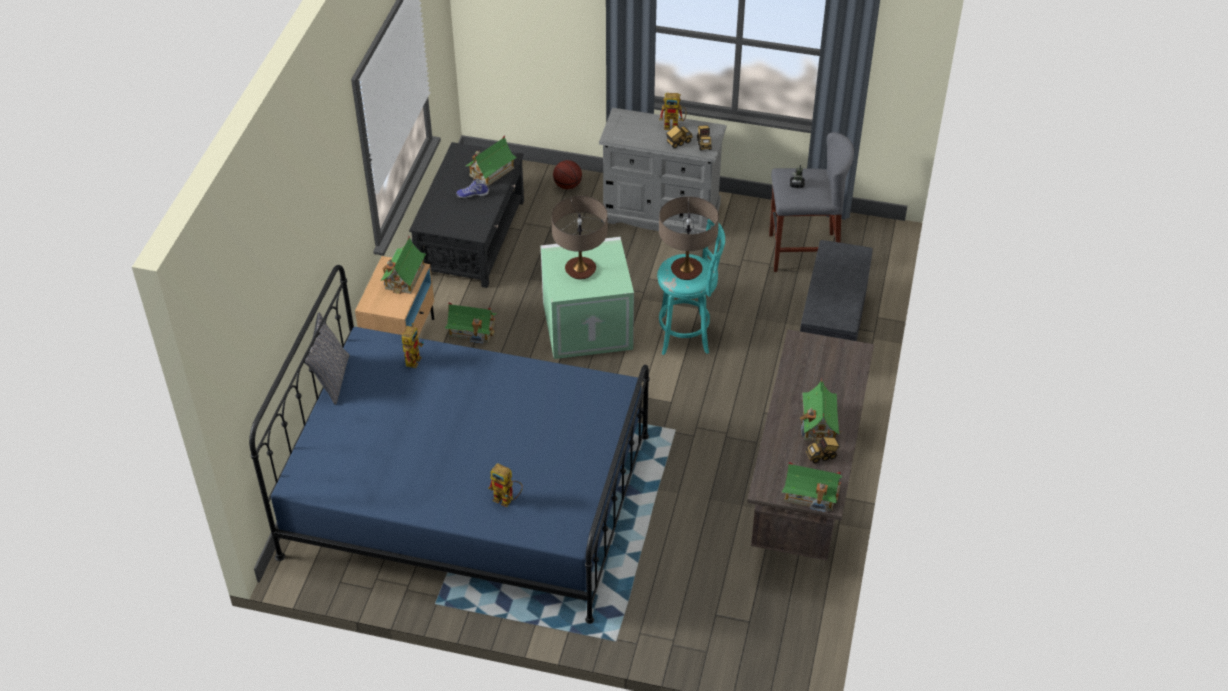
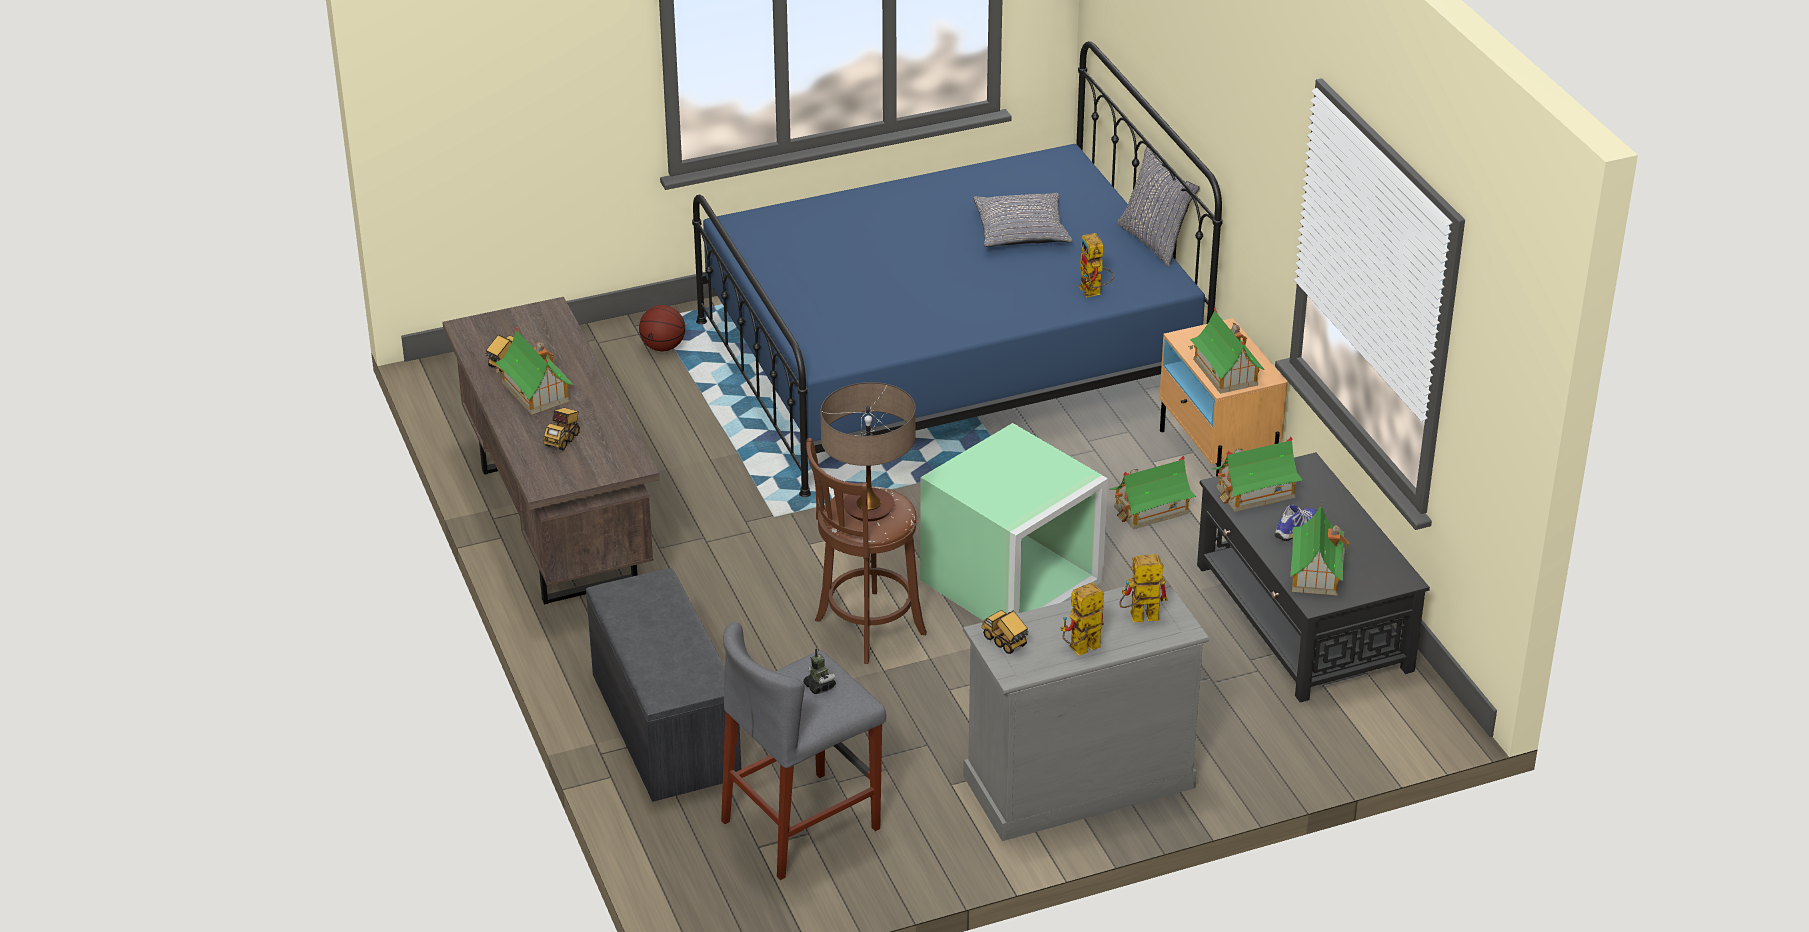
camera: 145 degrees right, 10 degrees down
toy robot [488,463,523,507] -> toy robot moved to [1119,554,1168,622]
table lamp [551,196,608,279] -> none
basketball [553,160,582,189] -> basketball moved to [639,305,685,351]
turquoise stool [657,219,725,355] -> brown stool [806,438,927,664]
toy truck [666,125,693,148] -> toy truck moved to [544,408,580,450]
toy house [782,462,843,512] -> toy house moved to [1212,437,1303,512]
none -> grey pillow [973,193,1073,247]

